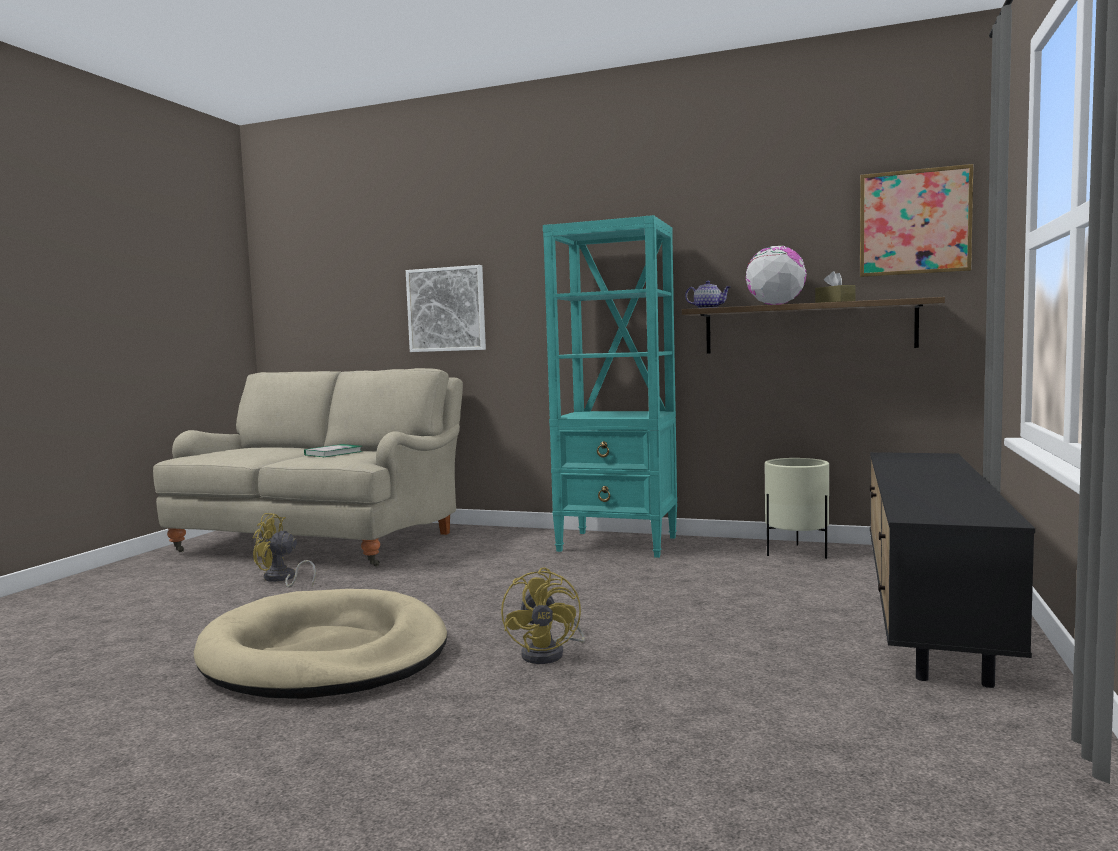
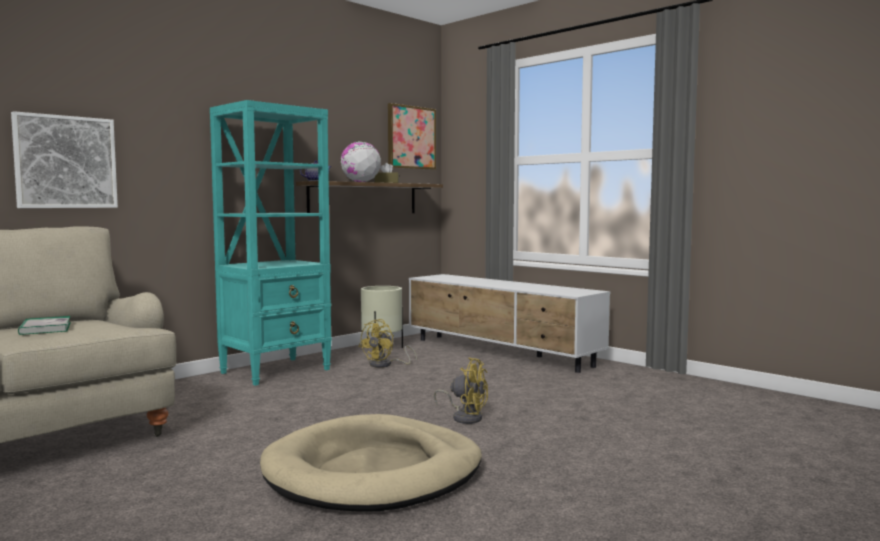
camera: 65 degrees left, 0 degrees up
yellow fan [253,513,316,587] -> yellow fan moved to [359,319,417,368]
black tv stand [870,452,1035,688] -> white tv stand [409,274,610,373]

